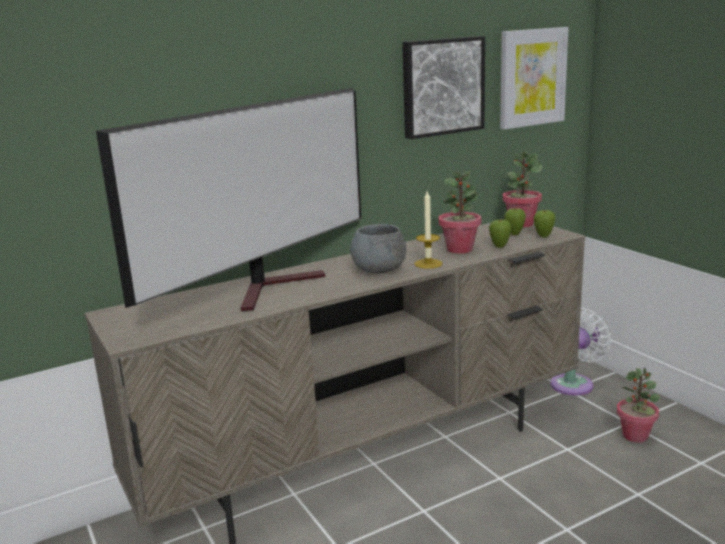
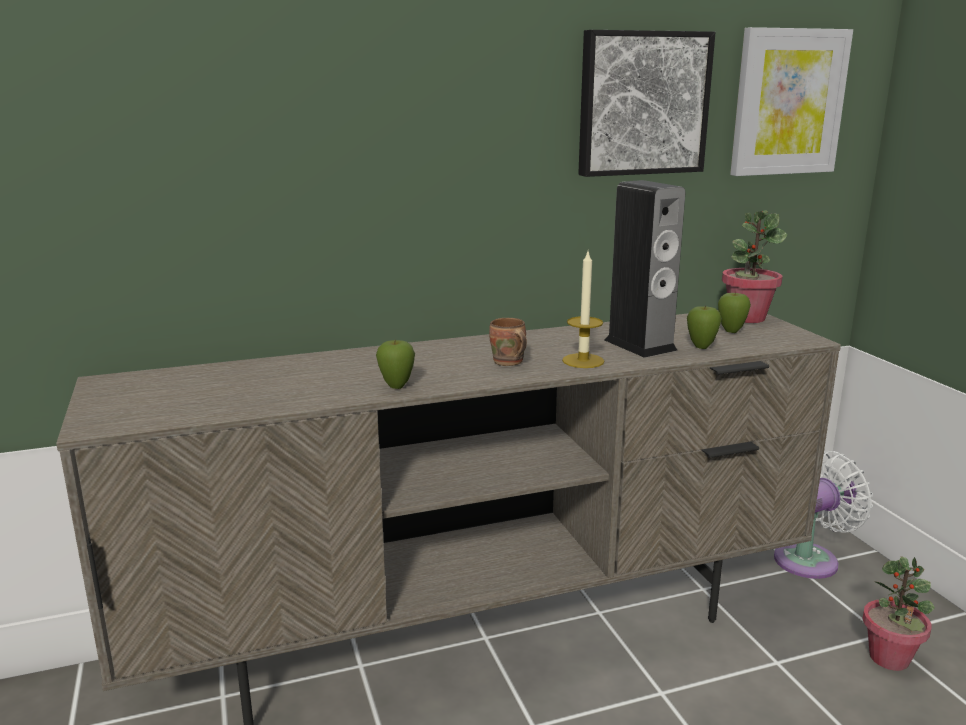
camera: 10 degrees right, 0 degrees up
television [96,88,361,311] -> none
grey bowl [350,224,406,273] -> brown mug [489,318,527,366]
potted plant [438,171,481,254] -> speaker [605,180,685,358]
apple [533,210,556,237] -> apple moved to [376,340,415,389]

